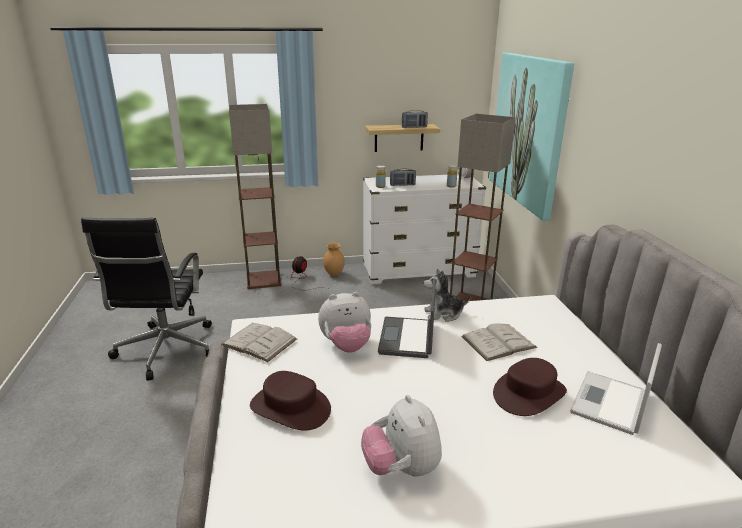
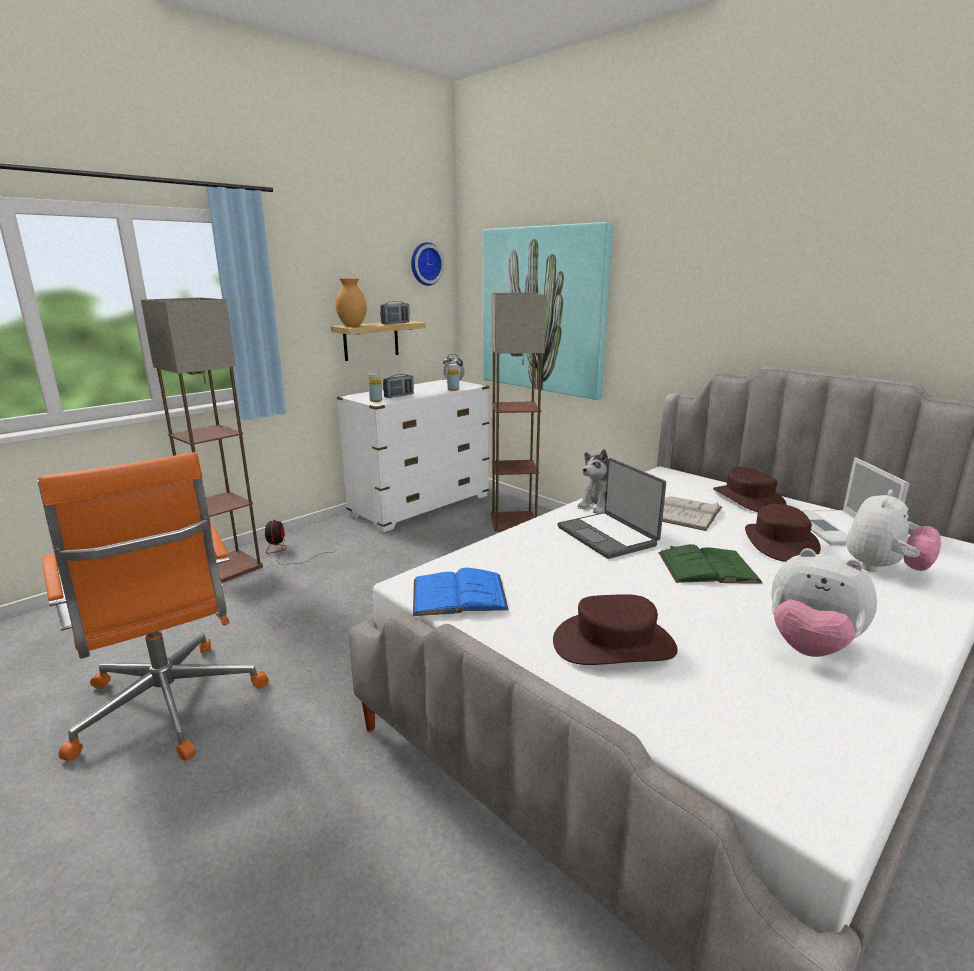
camera: 35 degrees left, 5 degrees down
black office chair [81,218,212,381] -> orange office chair [37,452,269,761]
white book [221,323,297,362] -> blue book [413,568,509,616]
plush toy [318,292,371,353] -> plush toy moved to [846,489,941,572]
brown vase [323,243,345,276] -> brown vase moved to [335,278,367,326]
none -> wall clock [411,242,444,286]
none -> green book [658,544,763,584]
none -> brown hat [713,467,787,512]

